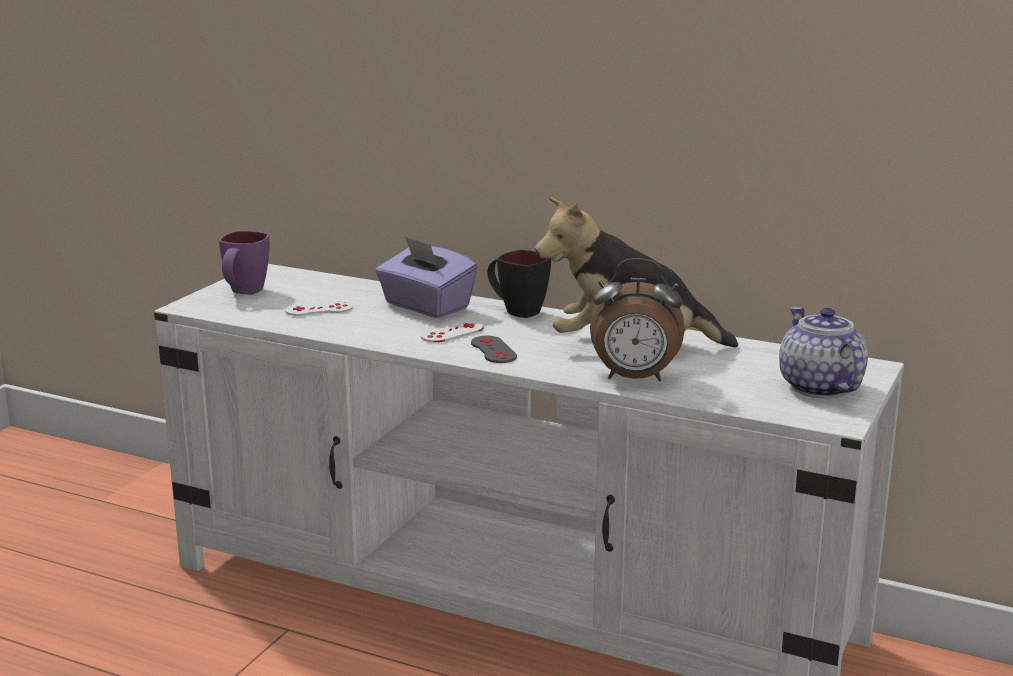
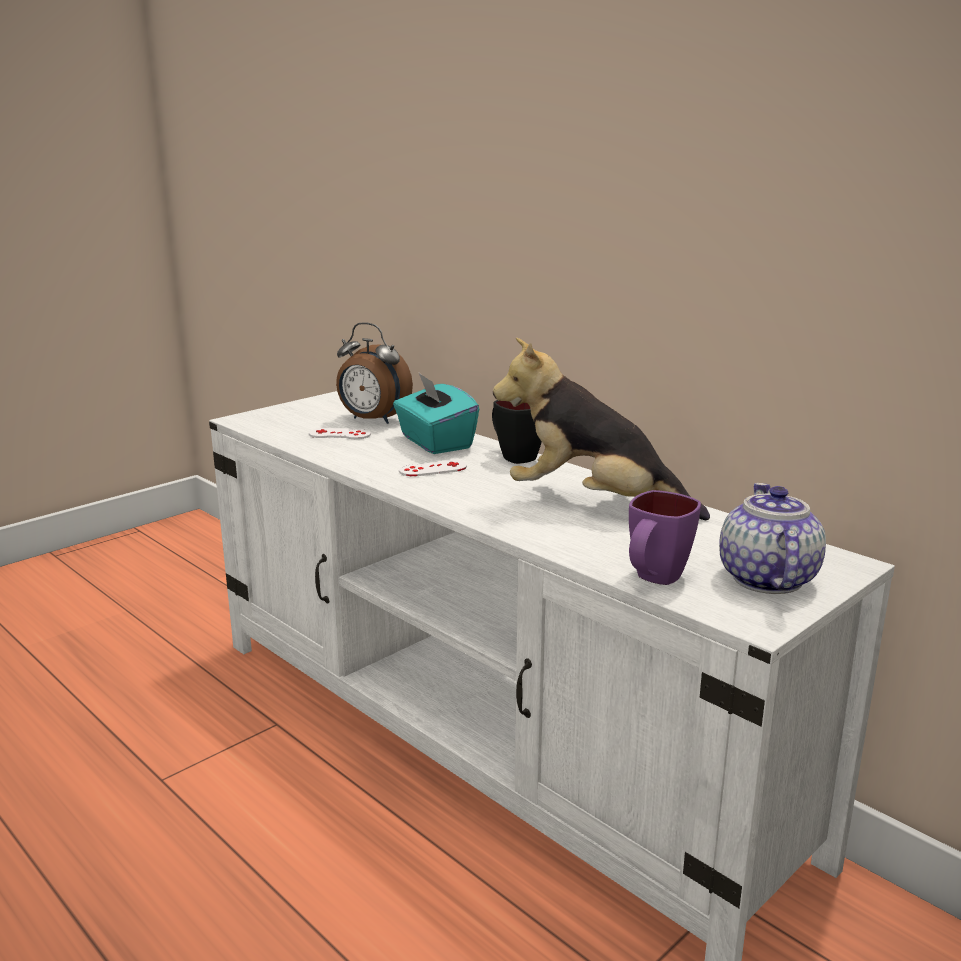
camera: 20 degrees right, 0 degrees up
purple mug [219,231,270,294] -> purple mug moved to [629,490,701,585]
purple tissue box [376,236,478,318] -> turquoise tissue box [393,373,479,454]
grey game controller [471,336,517,363] -> none
alarm clock [590,258,685,382] -> alarm clock moved to [336,322,413,424]

